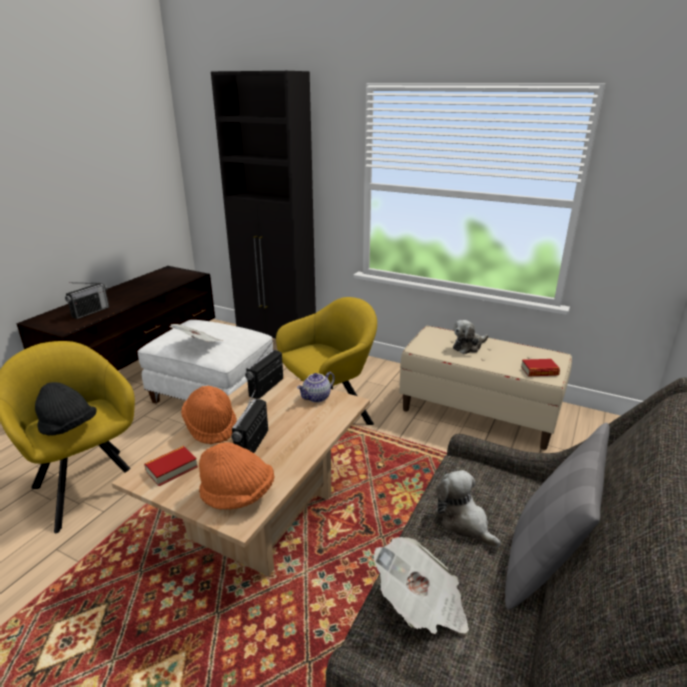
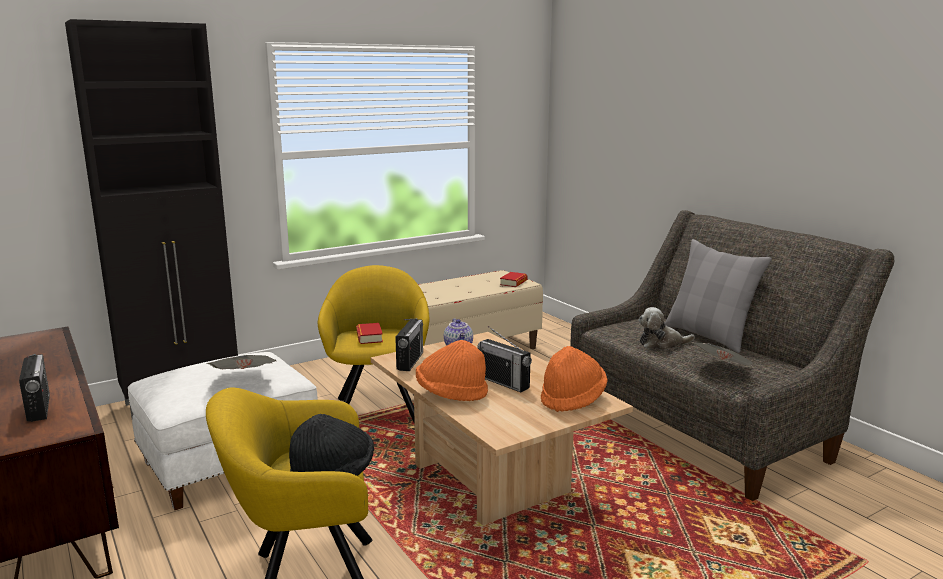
camera: 60 degrees left, 10 degrees down
book [144,446,198,486] -> book moved to [356,323,383,344]
radio [245,340,283,399] -> radio turned 135 degrees counterclockwise [395,318,423,371]
plush toy [453,320,488,354] -> none

